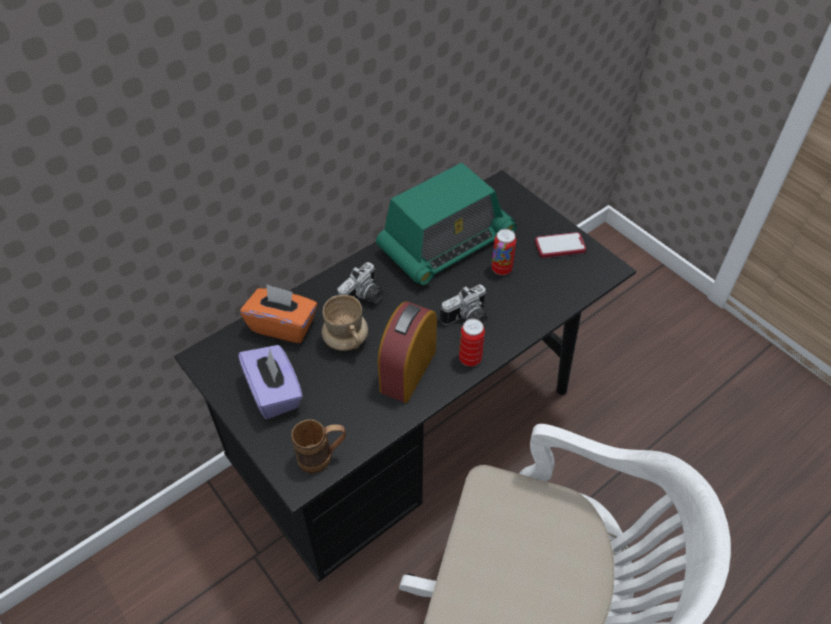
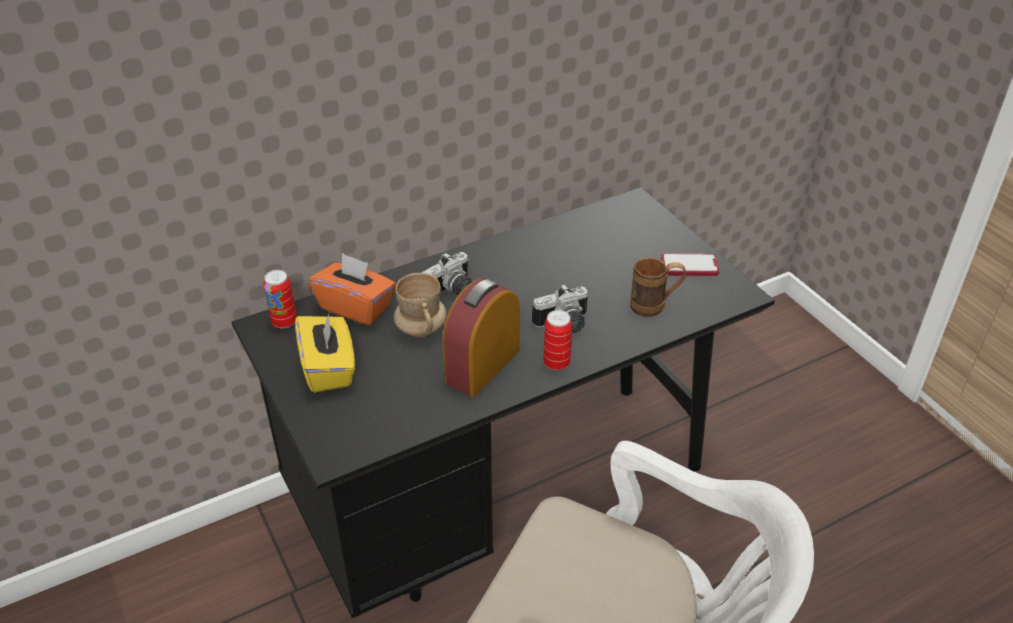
camera: 10 degrees right, 10 degrees down
purple tissue box [238,345,303,419] -> yellow tissue box [295,313,355,393]
brown mug [291,419,346,474] -> brown mug moved to [630,257,687,317]
radio [376,163,517,285] -> none
can [491,229,516,275] -> can moved to [264,270,297,329]

